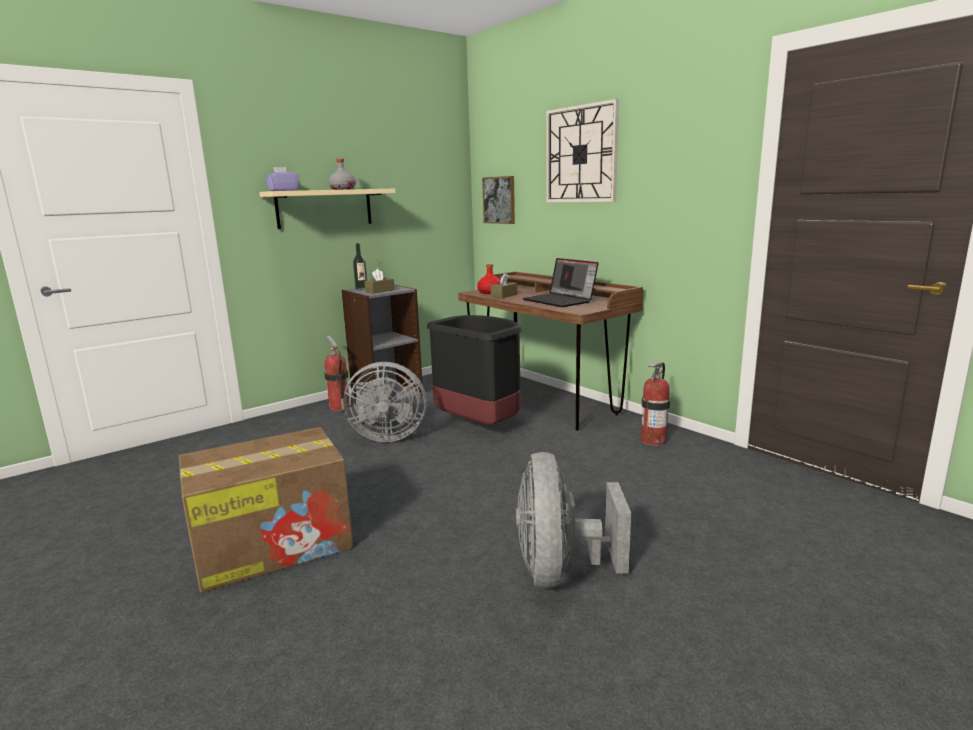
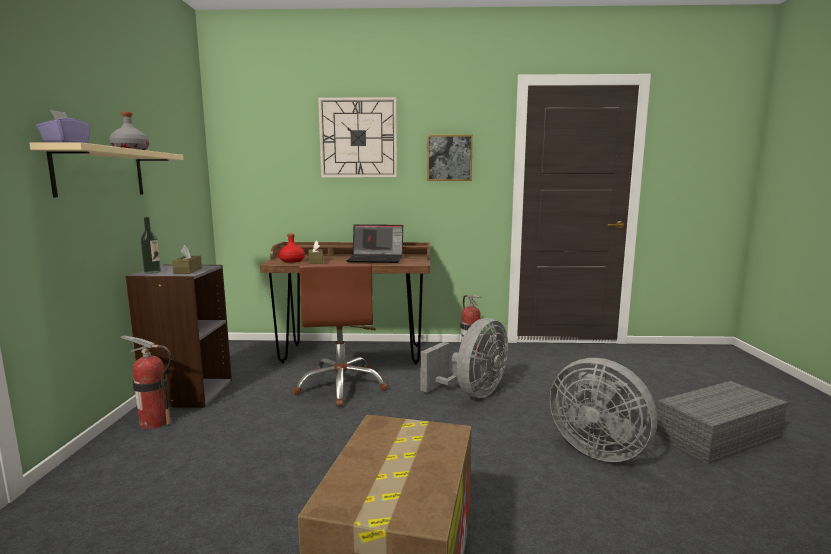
camera: 50 degrees left, 5 degrees down
grey fan [343,362,427,442] -> grey fan moved to [421,318,508,398]
black trash can [427,315,523,425] -> brown office chair [293,264,388,407]
picture [482,176,515,224] -> picture moved to [427,135,473,181]
none -> grey storage box [655,381,789,464]

